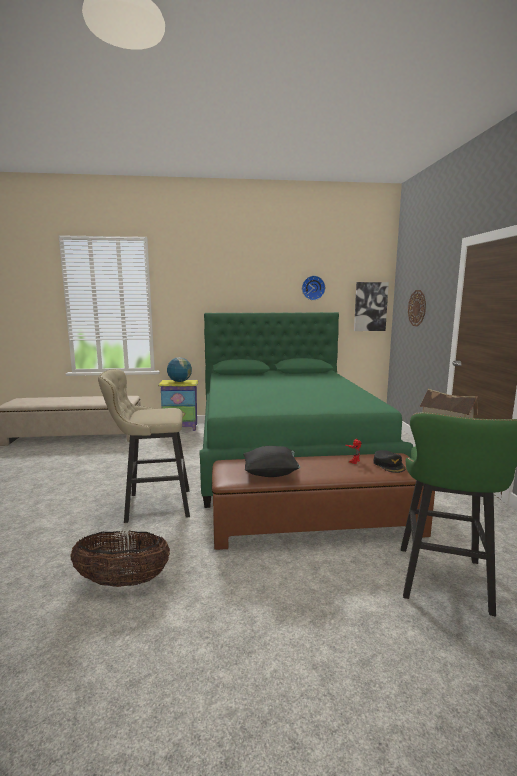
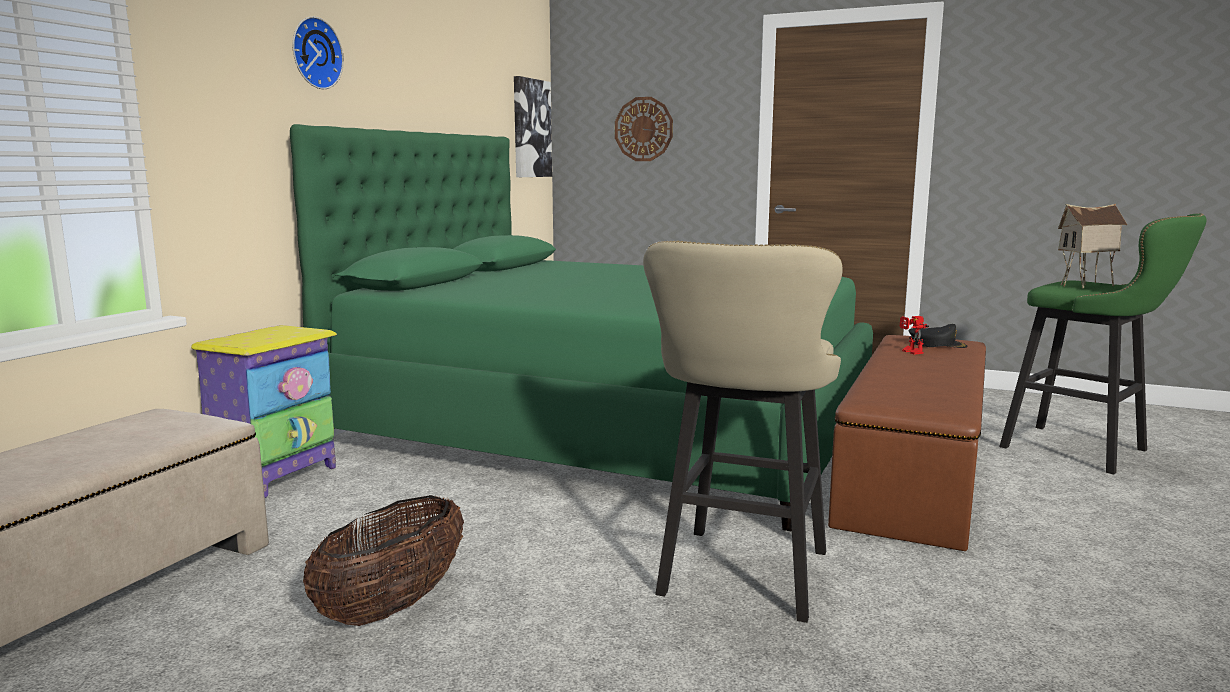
camera: 60 degrees left, 0 degrees up
basket [70,530,170,587] -> basket moved to [303,495,464,626]
globe [167,357,192,382] -> none
black pillow [243,446,300,477] -> none
wall clock [302,276,325,300] -> wall clock moved to [293,16,344,89]

